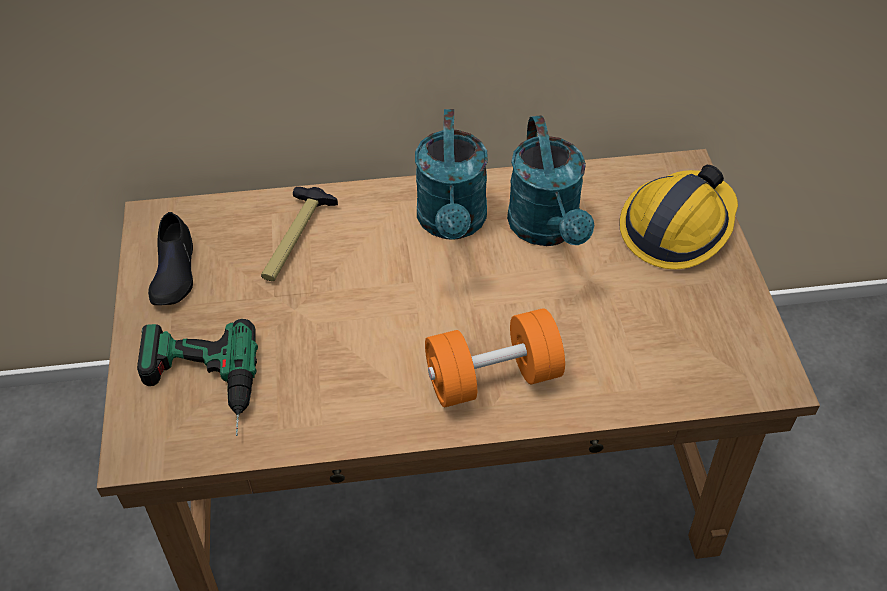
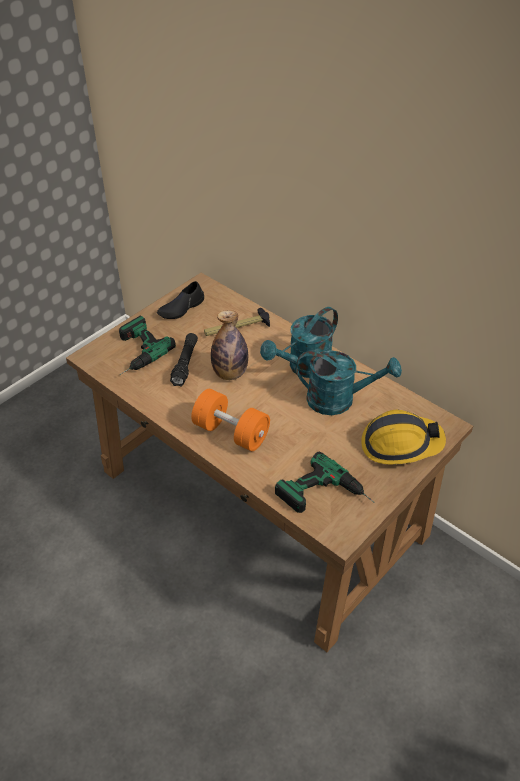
camera: 50 degrees right, 5 degrees down
turquoise watering can [507,115,594,246] -> turquoise watering can turned 120 degrees counterclockwise [296,350,402,415]
none -> black flashlight [170,333,198,387]
none -> bottle [211,310,248,380]
none -> power drill [275,452,375,513]

